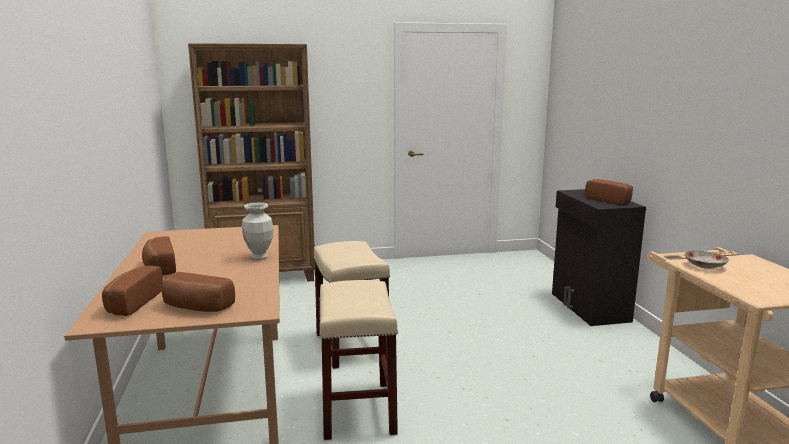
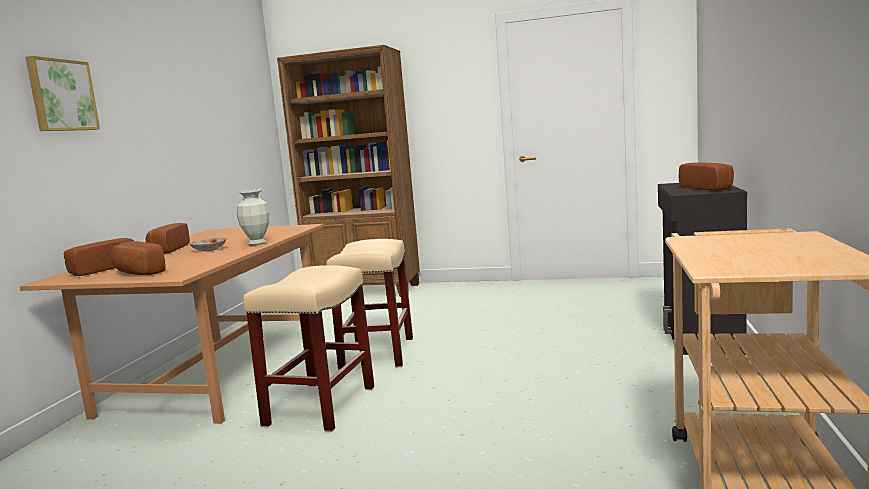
camera: 25 degrees right, 5 degrees down
plate [685,251,729,269] -> plate moved to [189,238,227,251]
none -> picture [25,56,100,131]

